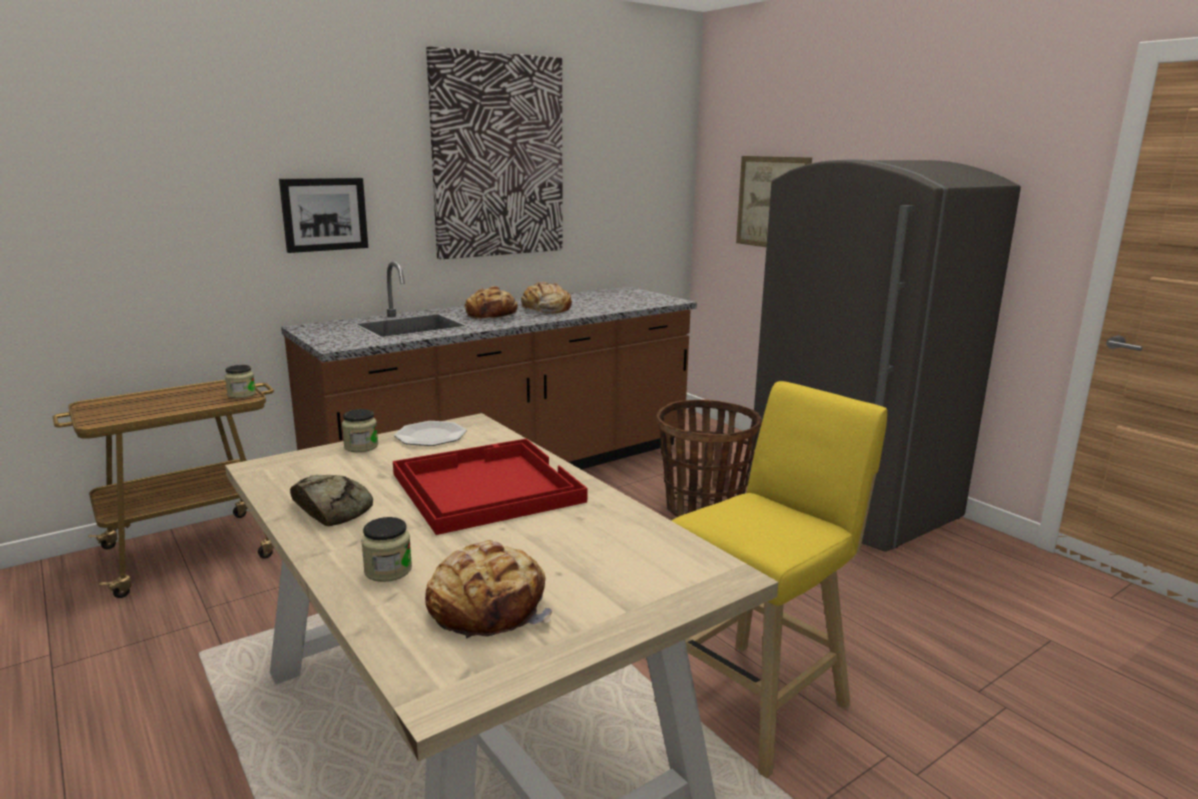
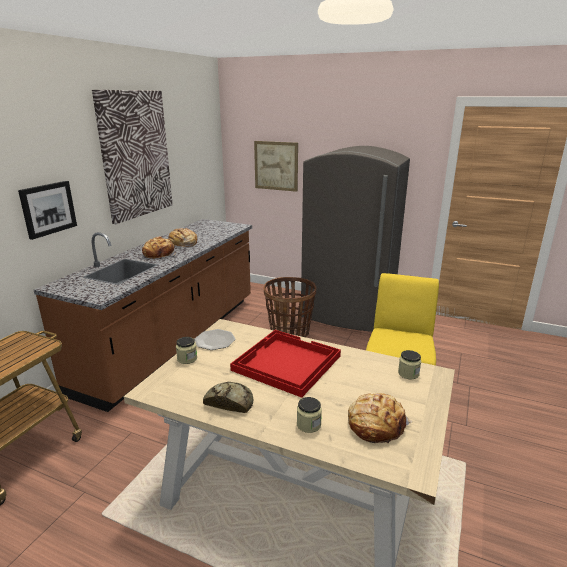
camera: 30 degrees left, 5 degrees up
jar [225,365,256,398] -> jar moved to [398,350,421,379]

